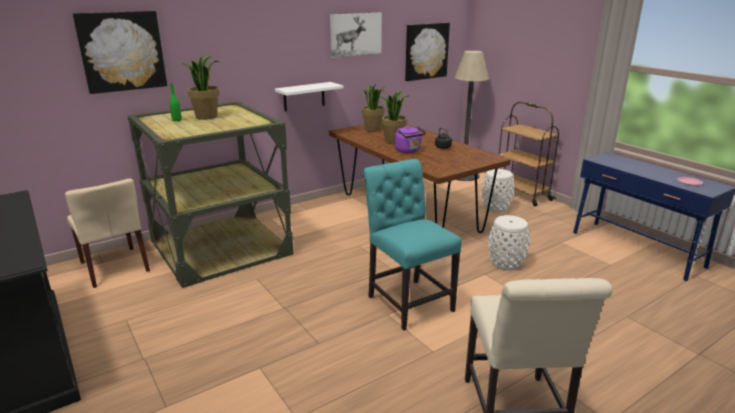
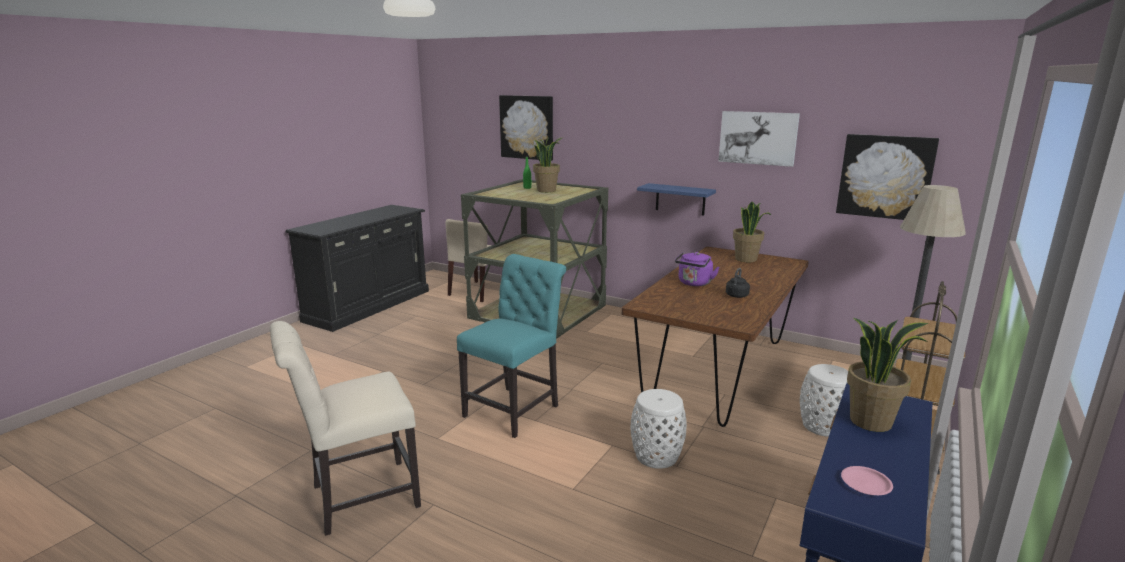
camera: 65 degrees right, 5 degrees down
white shelf [275,82,343,111] -> blue shelf [637,183,716,215]
potted plant [381,90,408,144] -> potted plant moved to [847,318,928,432]

